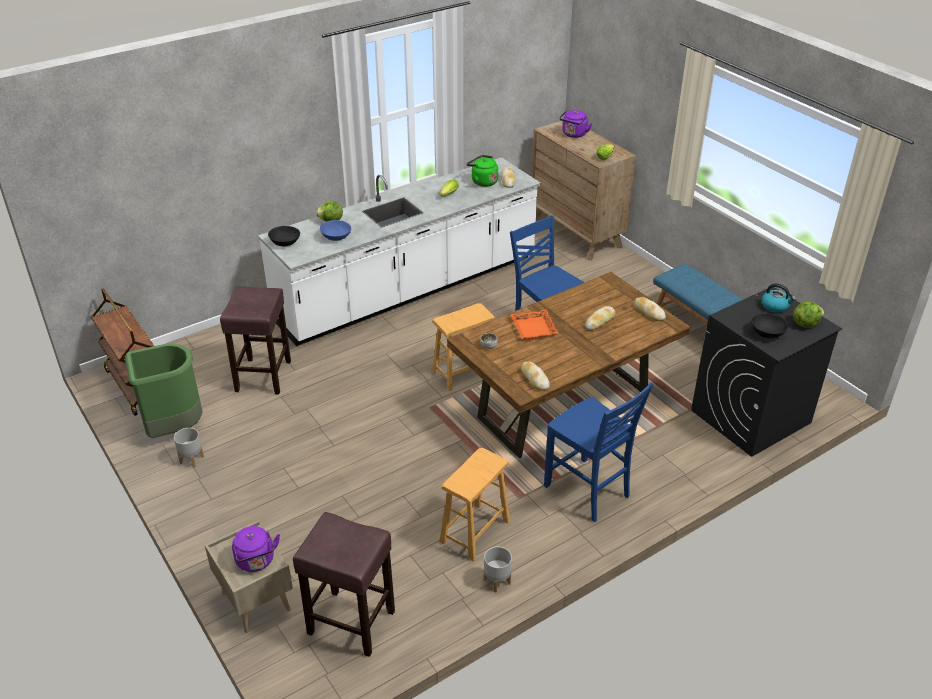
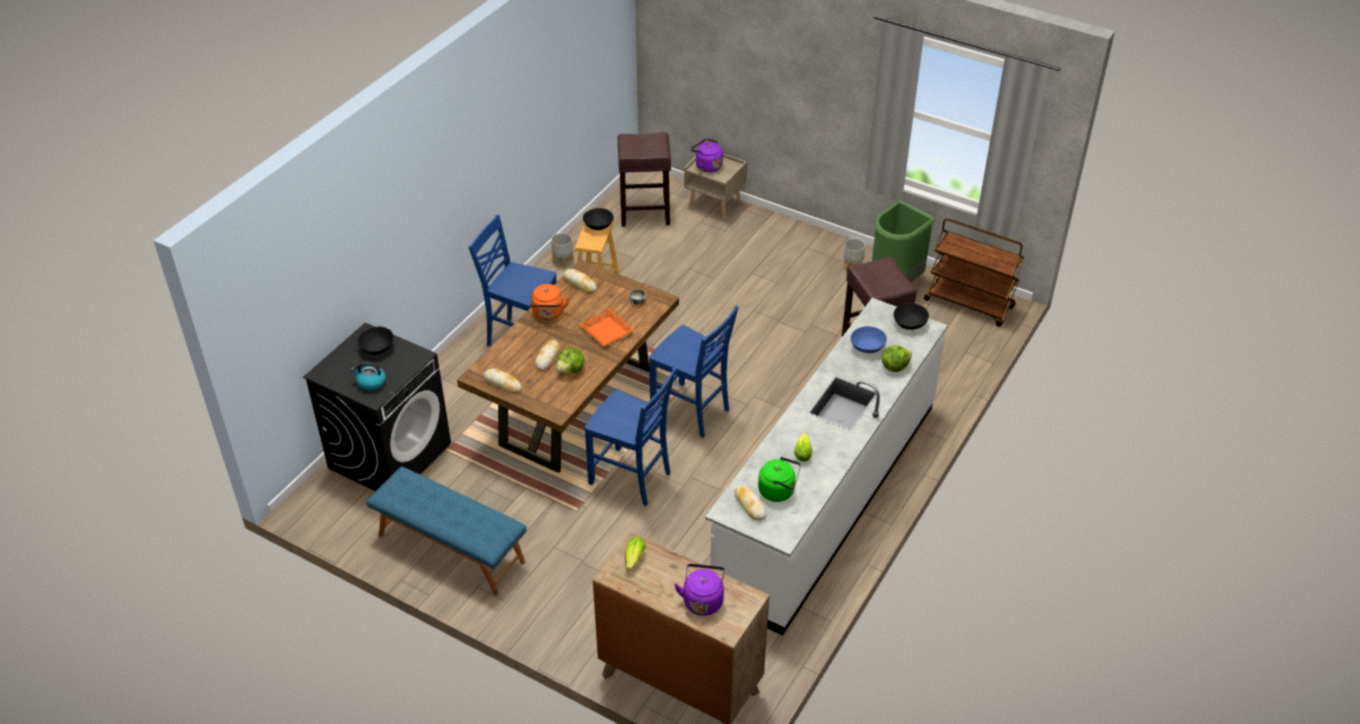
camera: 155 degrees right, 5 degrees up
brown stool [432,303,495,391] -> blue chair [649,305,739,438]
lettuce [793,302,824,328] -> lettuce moved to [556,348,585,374]
none -> orange kettle [530,284,570,320]
none -> black bowl [583,208,614,230]

